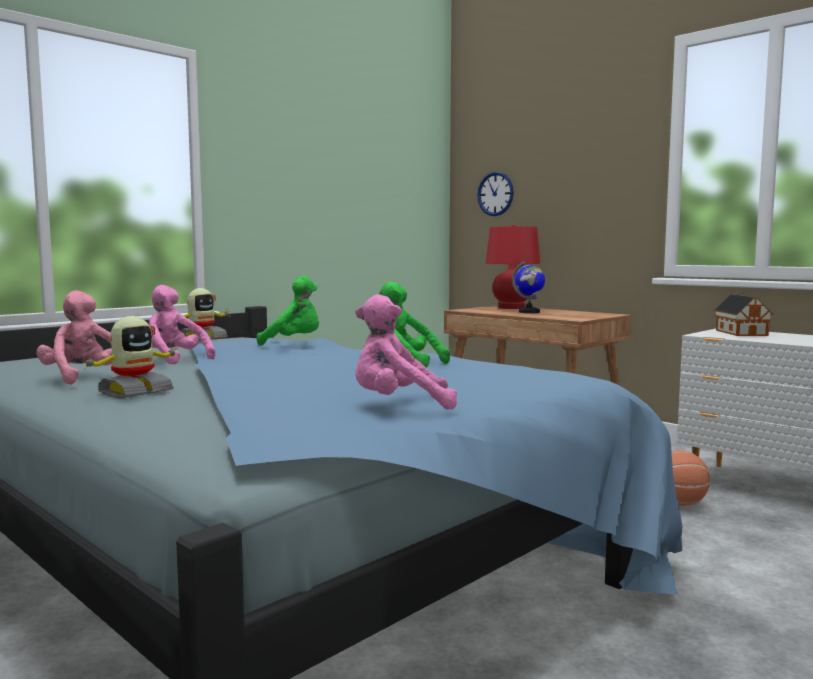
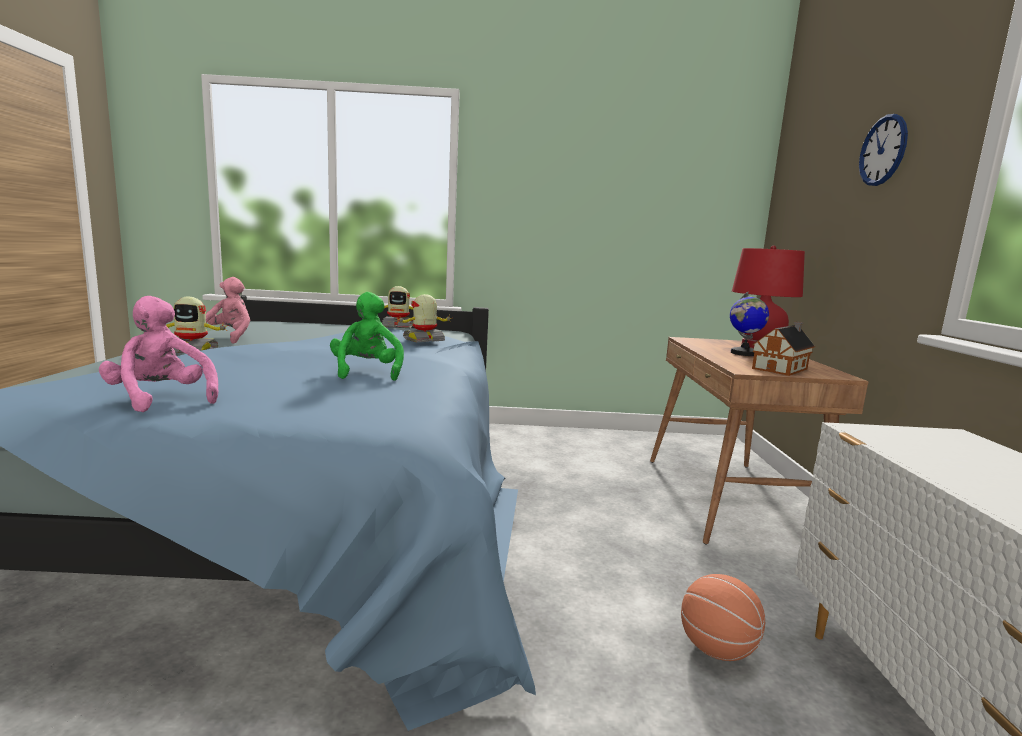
camera: 45 degrees right, 5 degrees up
pink plush toy [149,285,215,365] -> none
green plush toy [257,276,319,346] -> toy robot [396,294,451,342]
wall clock [477,172,514,216] -> wall clock moved to [859,114,908,186]
toy house [714,291,773,336] -> toy house moved to [752,322,815,376]

